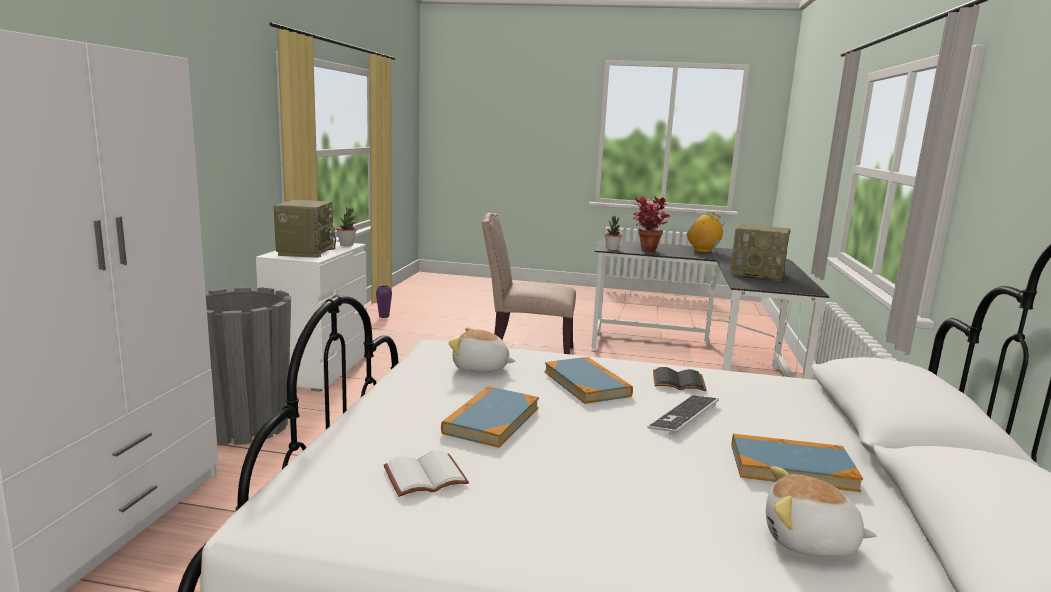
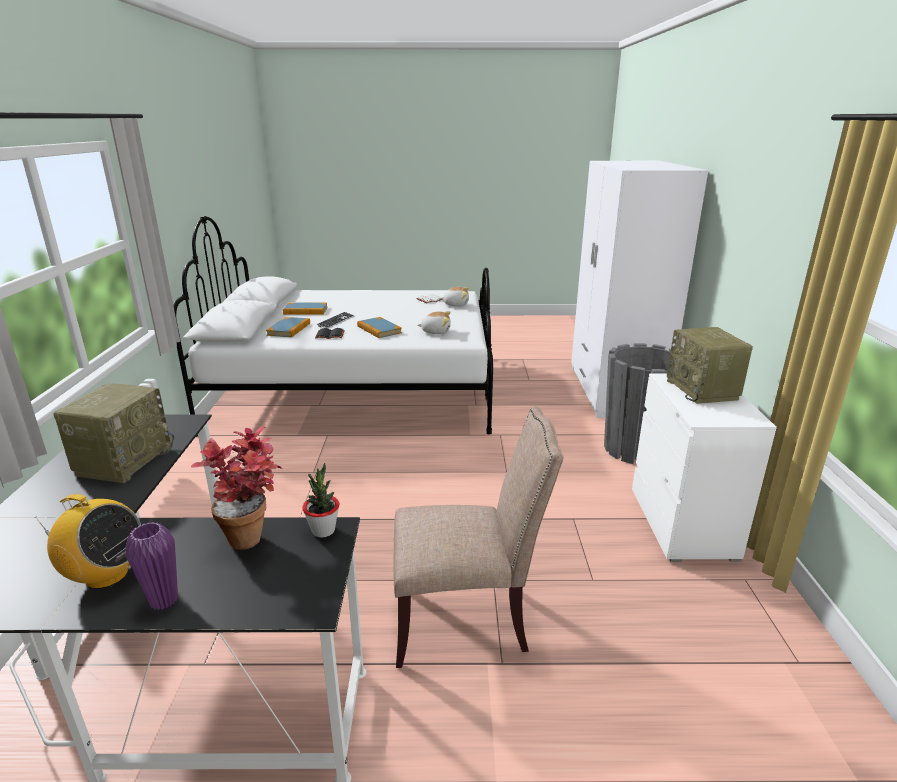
camera: 170 degrees right, 10 degrees up
potted plant [336,207,357,246] -> none
purple vase [376,285,392,318] -> purple vase moved to [126,522,178,610]
book [441,386,539,448] -> book moved to [266,317,310,337]
radio [730,224,790,281] -> radio turned 90 degrees clockwise [53,383,174,483]
plush toy [766,466,877,557] -> plush toy moved to [440,287,469,306]

